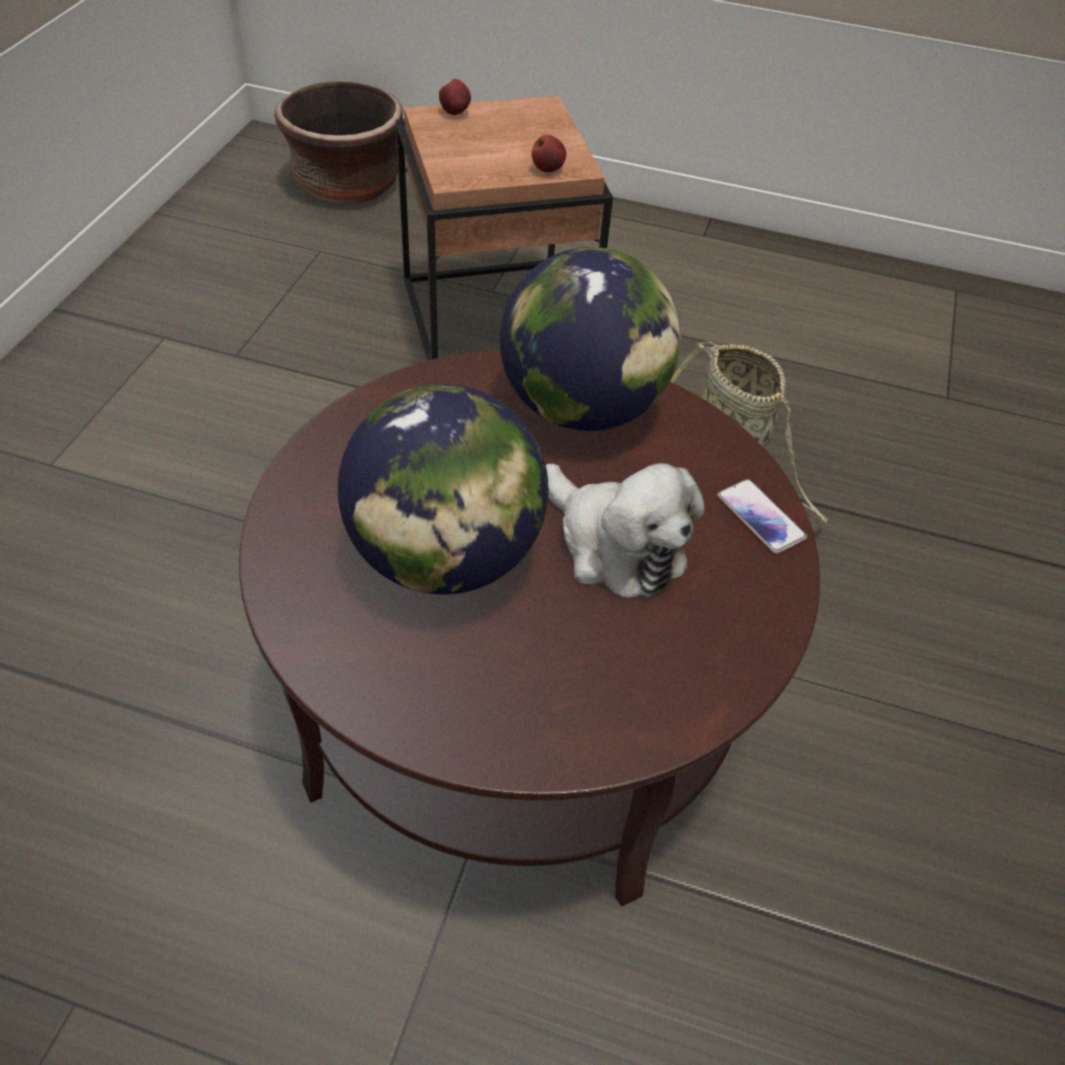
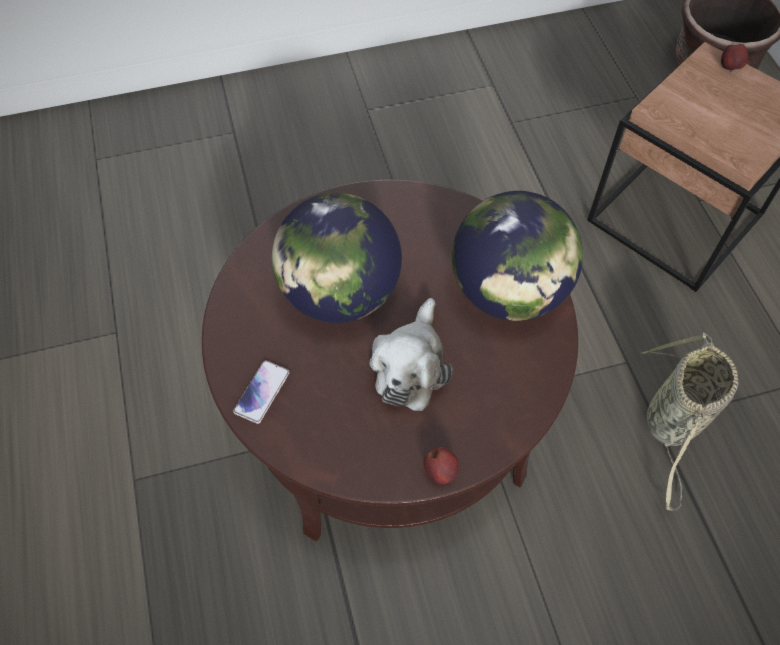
camera: 60 degrees right, 10 degrees up
apple [532,135,566,173] -> apple moved to [423,447,459,484]
phone [717,479,807,554] -> phone moved to [233,360,290,424]

